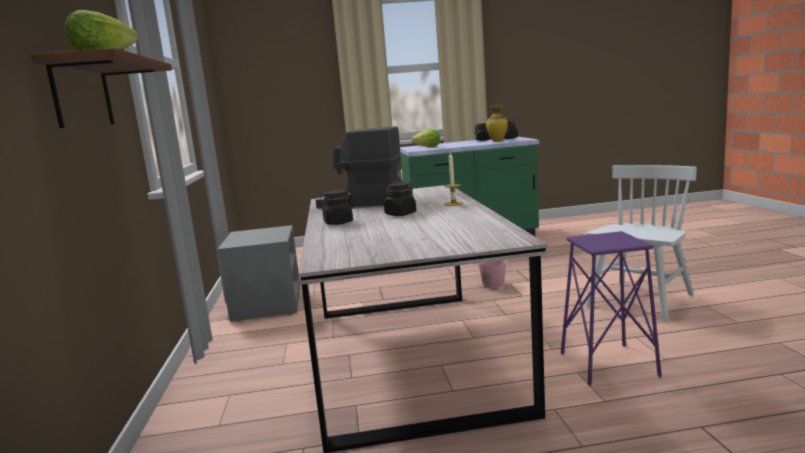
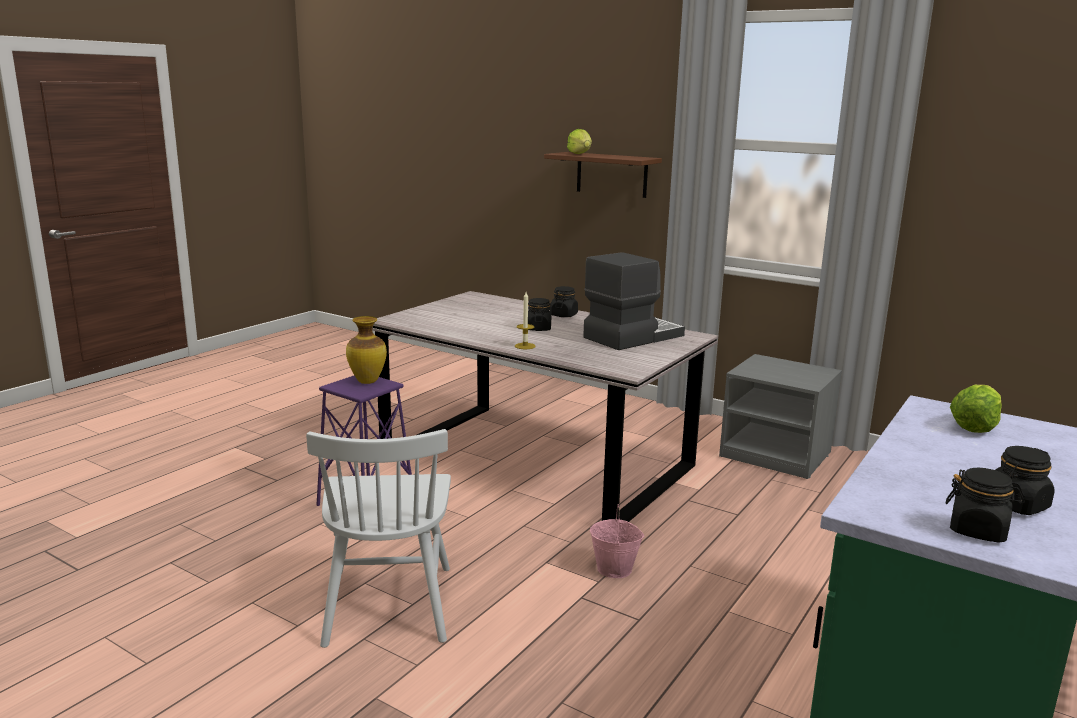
camera: 130 degrees right, 5 degrees up
vase [486,105,508,142] -> vase moved to [346,316,387,384]

